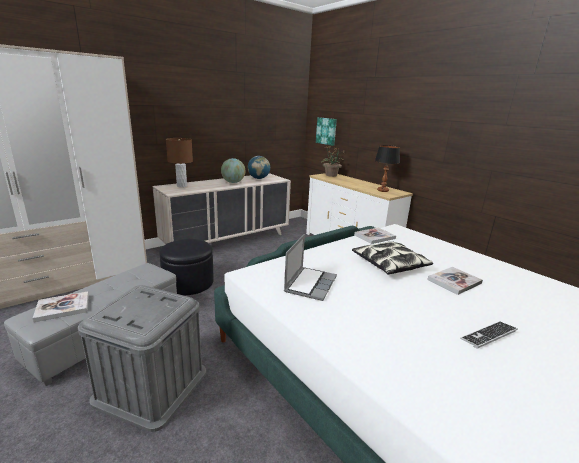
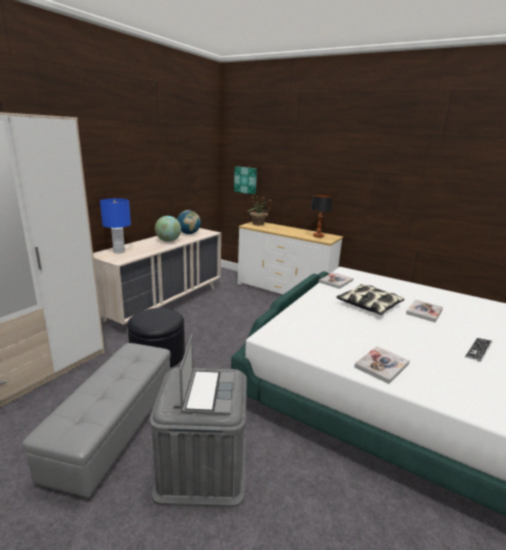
camera: 20 degrees left, 0 degrees up
book [33,291,89,322] -> book moved to [354,346,410,384]
brown table lamp [166,138,193,188] -> blue table lamp [100,198,131,253]
laptop [284,234,337,301] -> laptop moved to [179,334,234,415]

